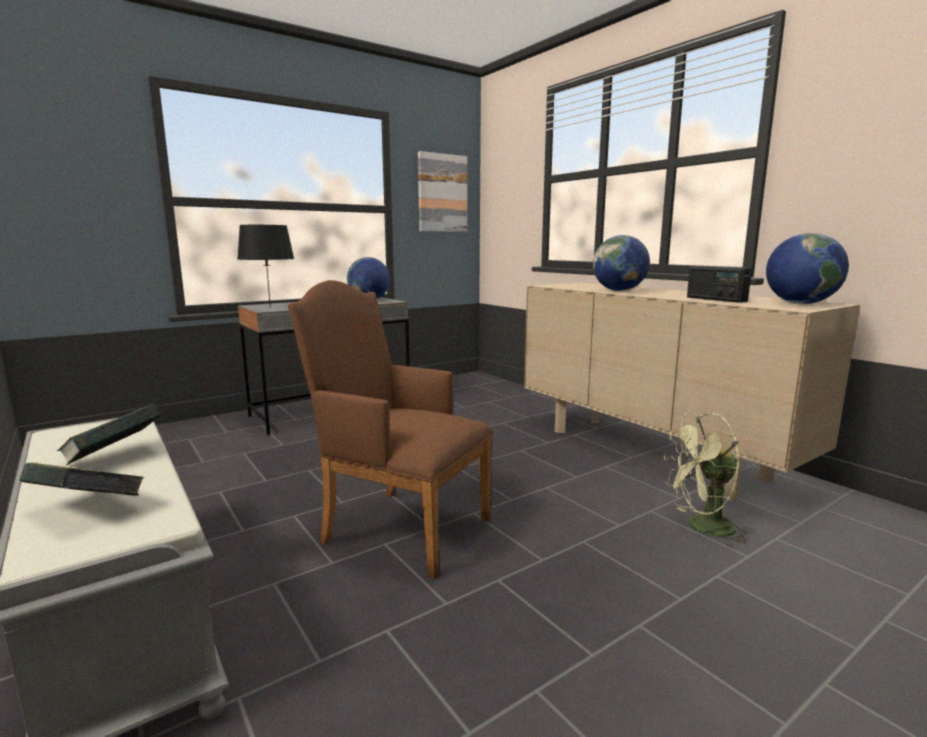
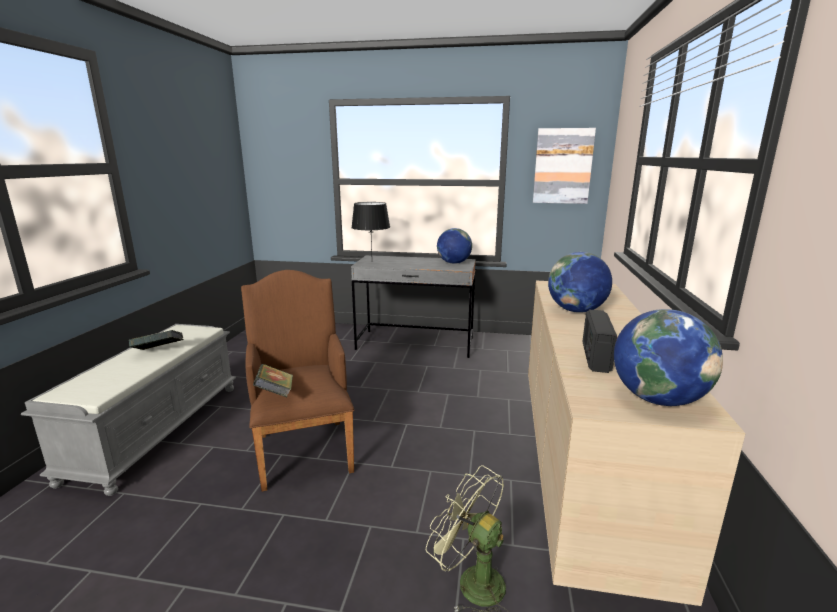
camera: 45 degrees right, 5 degrees up
book [20,463,145,496] -> book moved to [253,364,293,397]

